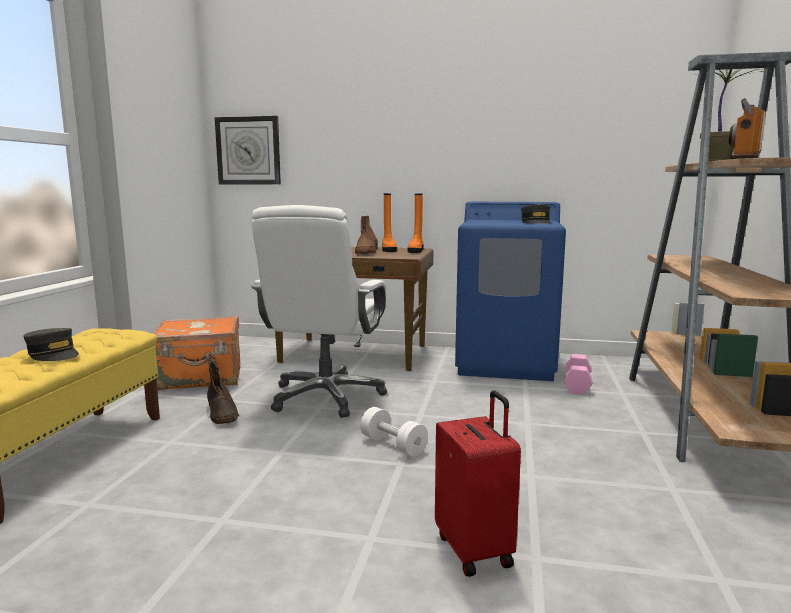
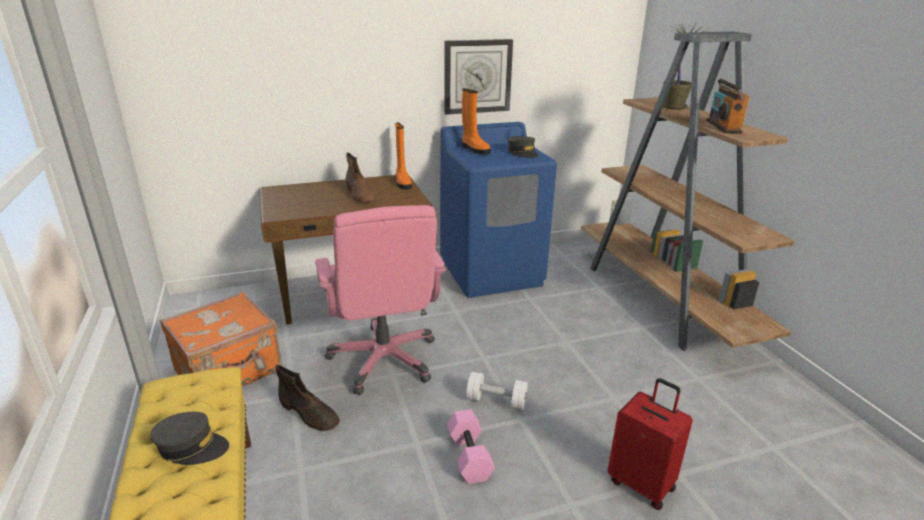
camera: 30 degrees left, 15 degrees up
wall clock [215,116,281,184] -> wall clock moved to [445,39,513,115]
white office chair [251,205,387,418] -> pink office chair [315,205,446,395]
orange boot [382,193,397,252] -> orange boot moved to [462,88,491,155]
pink dumbbell [564,354,592,395] -> pink dumbbell moved to [447,409,495,484]

